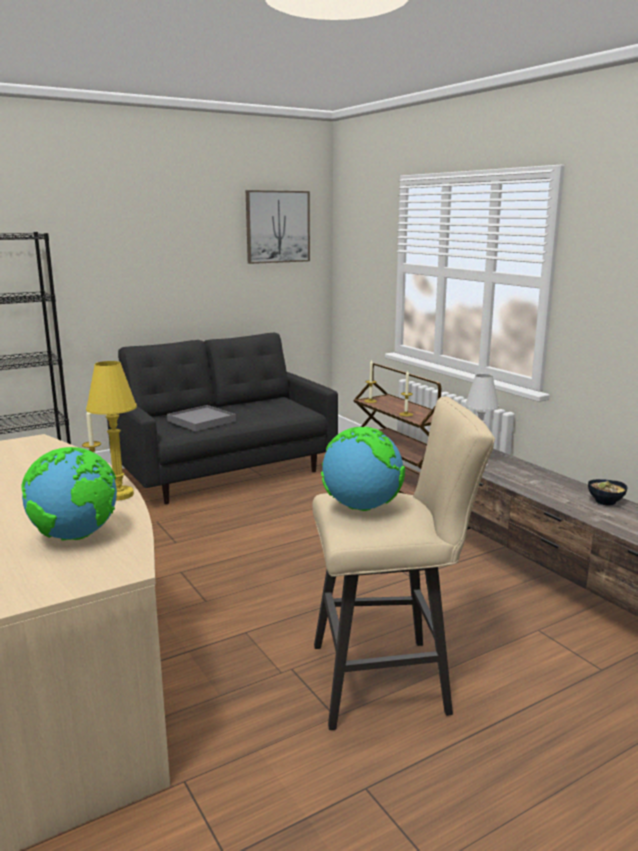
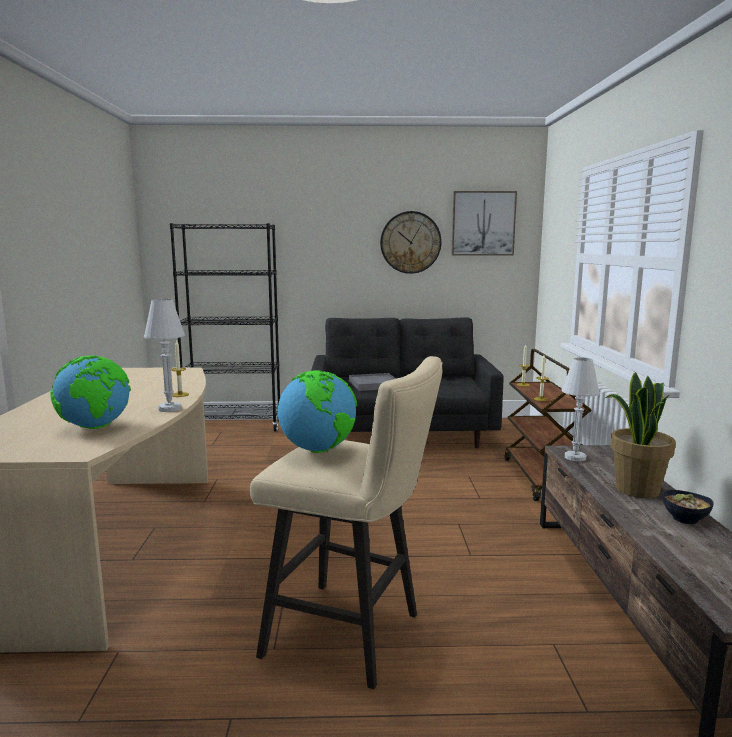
camera: 30 degrees right, 5 degrees down
yellow table lamp [86,361,137,501] -> white table lamp [144,299,185,412]
none -> wall clock [380,211,442,274]
none -> potted plant [605,372,676,498]

